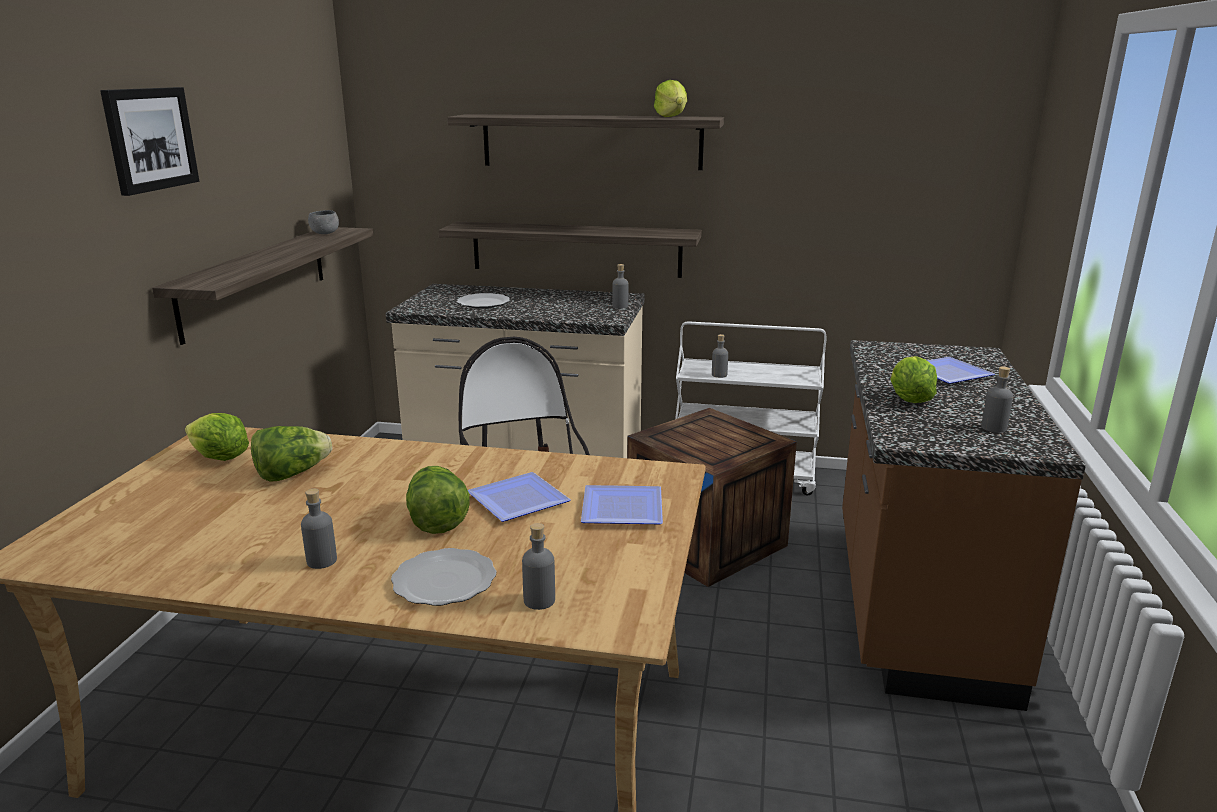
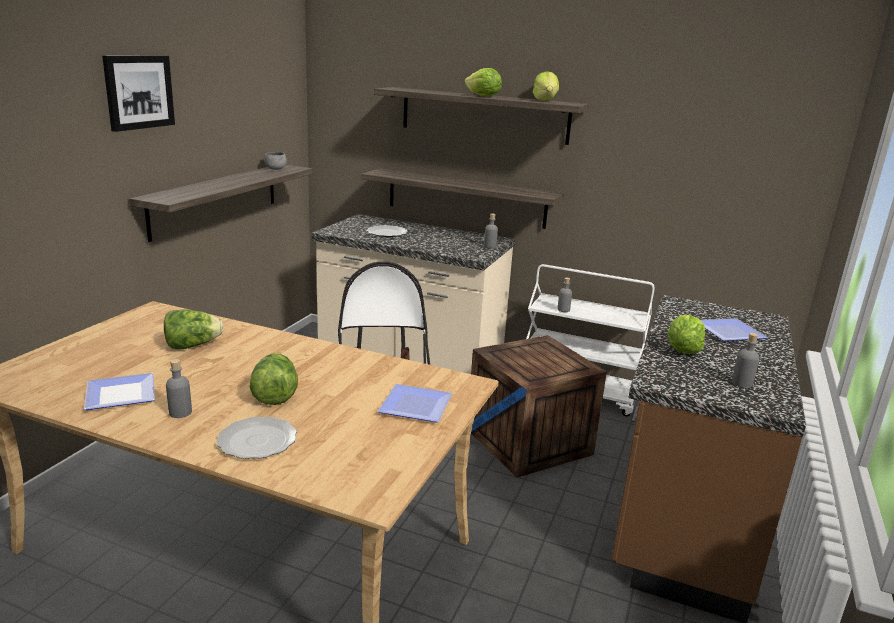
camera: 10 degrees right, 0 degrees up
lettuce [185,413,249,461] -> lettuce moved to [464,68,502,96]
plate [468,472,571,522] -> plate moved to [84,373,155,410]
grey bottle [522,523,555,610] -> none

